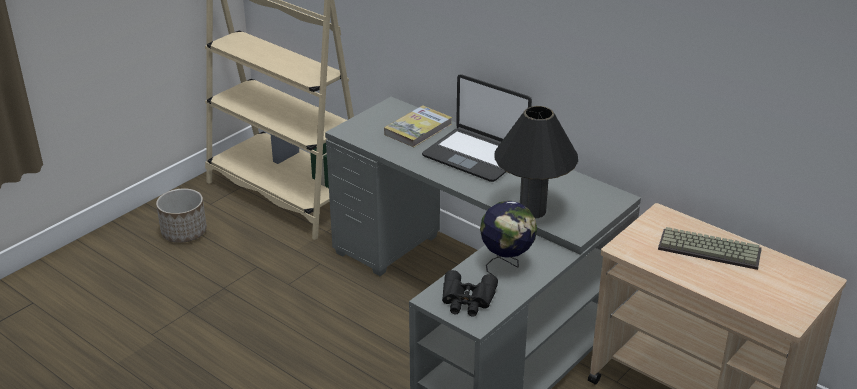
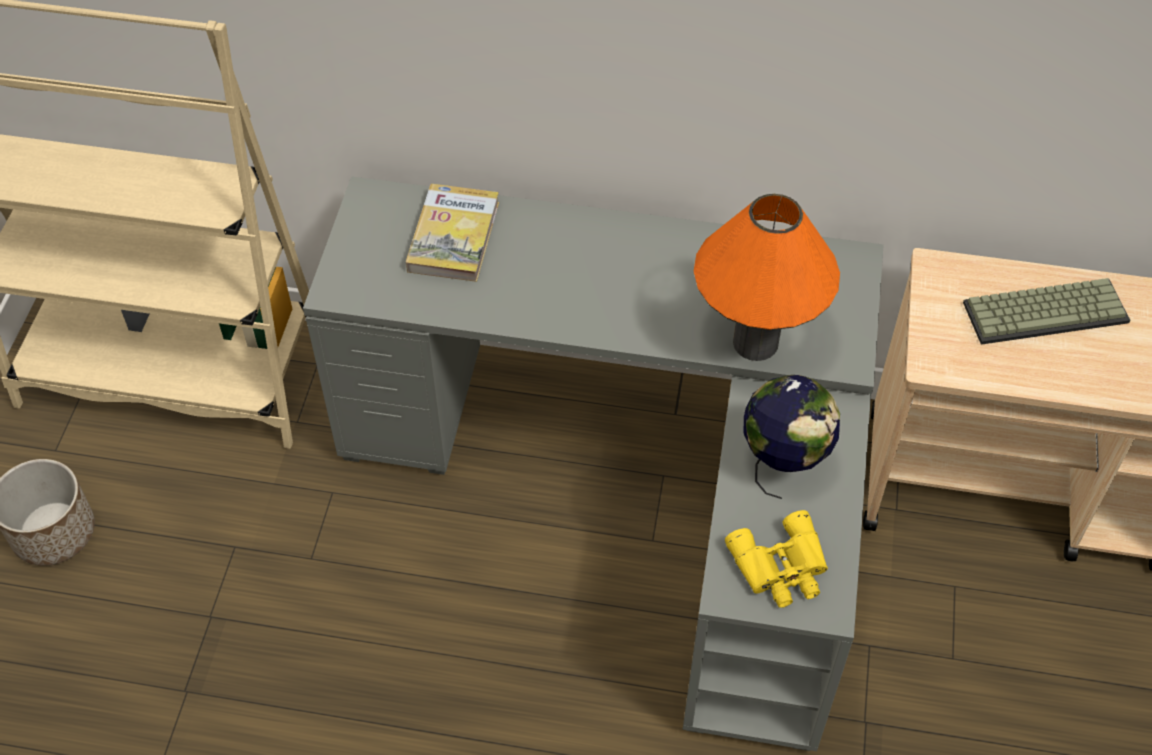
camera: 30 degrees left, 20 degrees up
laptop [422,75,532,182] -> none
black binoculars [442,270,498,316] -> yellow binoculars [725,510,828,608]
black table lamp [495,106,578,219] -> orange table lamp [694,194,840,361]

